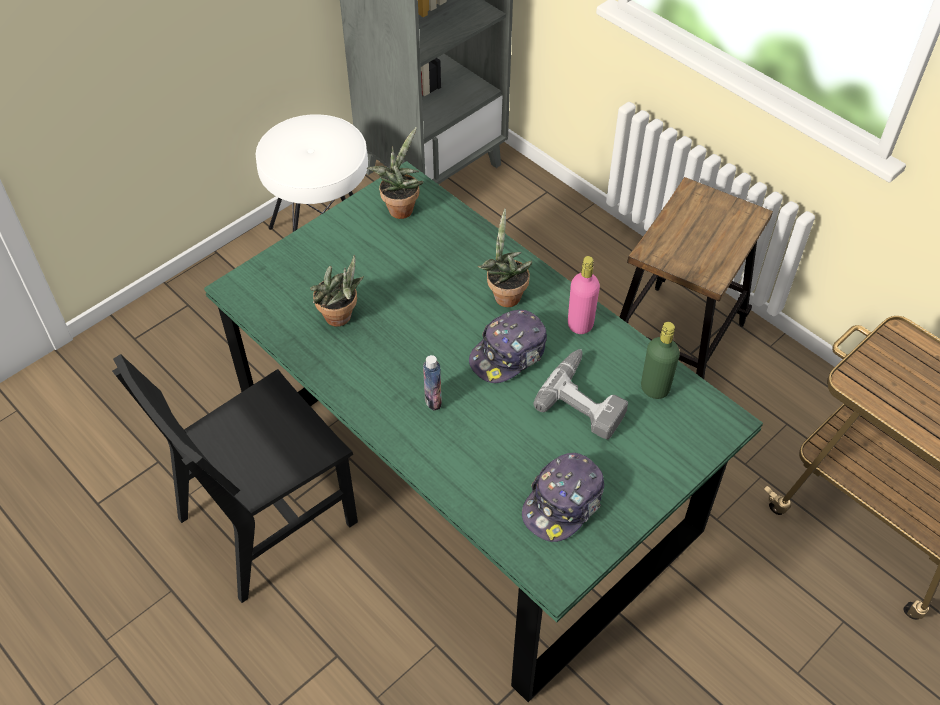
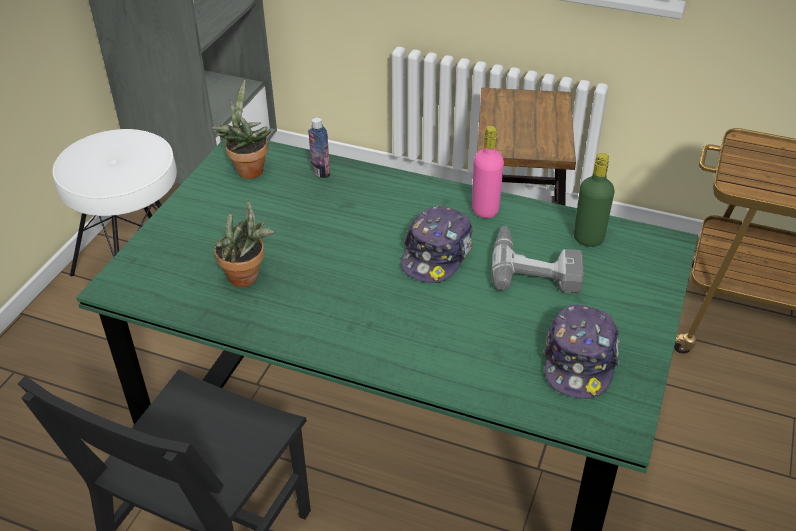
camera: 25 degrees left, 10 degrees down
bottle [423,355,442,411] -> bottle moved to [308,117,330,178]
potted plant [477,208,533,307] -> none

